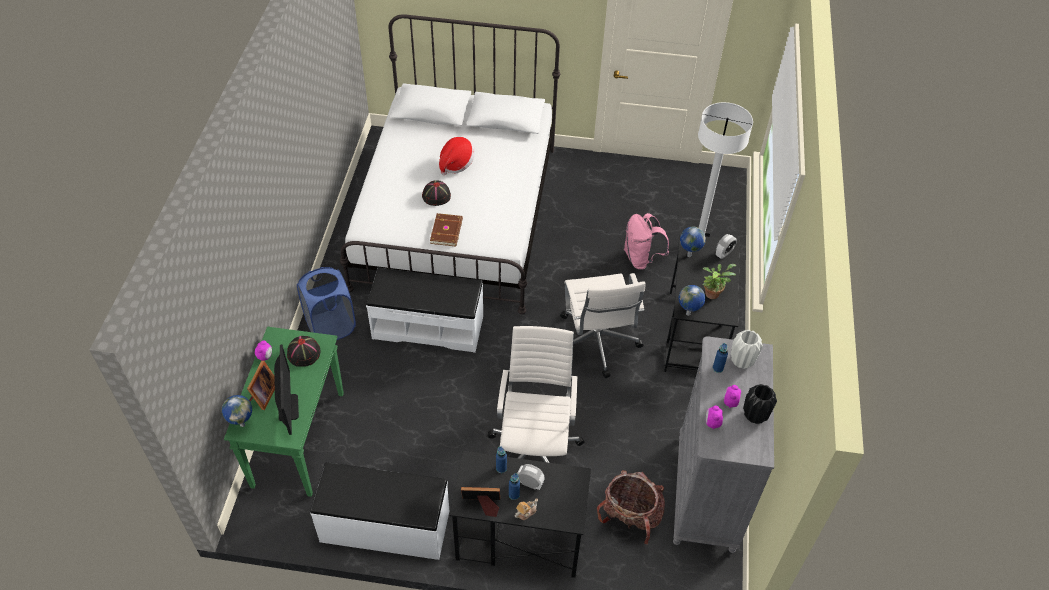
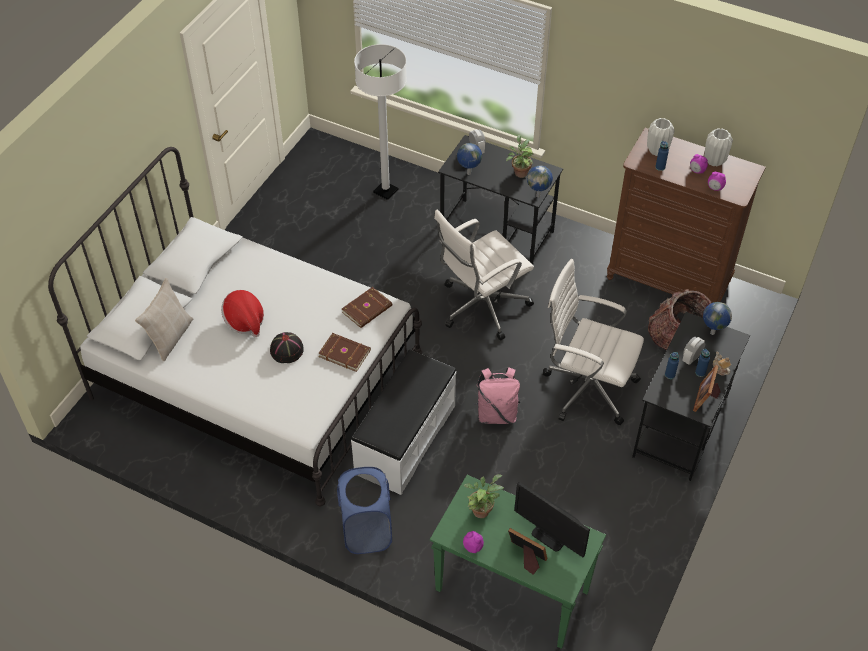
camera: 70 degrees left, 0 degrees up
globe [222,395,252,427] -> globe moved to [703,302,732,335]
monitor [274,345,299,435] -> monitor turned 150 degrees counterclockwise [514,482,590,557]
black hat [287,336,320,367] -> potted plant [464,474,504,518]
white bench [310,462,449,560] -> none
white office chair [560,273,646,378] -> white office chair turned 135 degrees clockwise [434,209,534,340]
pink backpack [624,213,669,270] -> pink backpack moved to [474,367,521,424]
grey dresser [673,336,774,553] -> brown dresser [607,128,766,303]
black vase [743,384,777,424] -> white vase [704,128,733,166]
none -> beige pillow [135,278,193,361]
none -> brown book [342,287,393,328]

